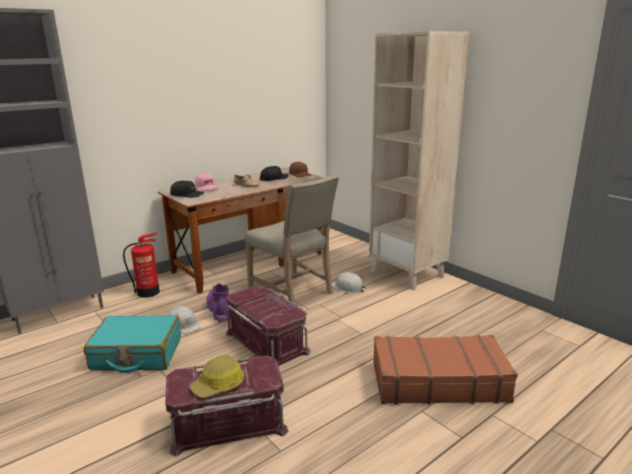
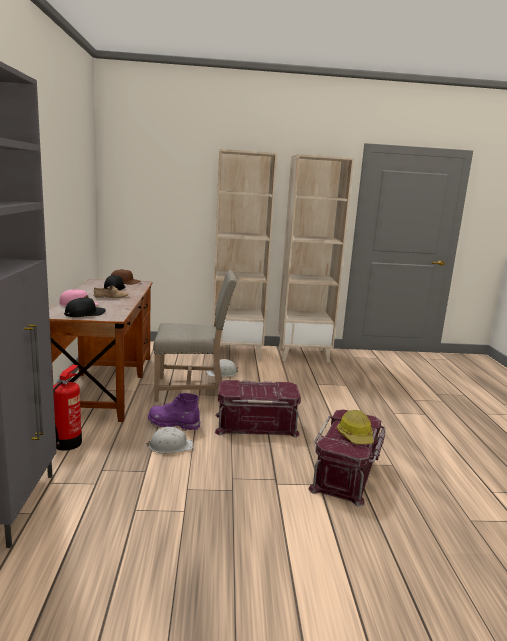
camera: 55 degrees left, 5 degrees down
turquoise suitcase [84,315,181,373] -> none
brown suitcase [373,335,518,405] -> none
none -> beige bookcase [278,154,354,363]

